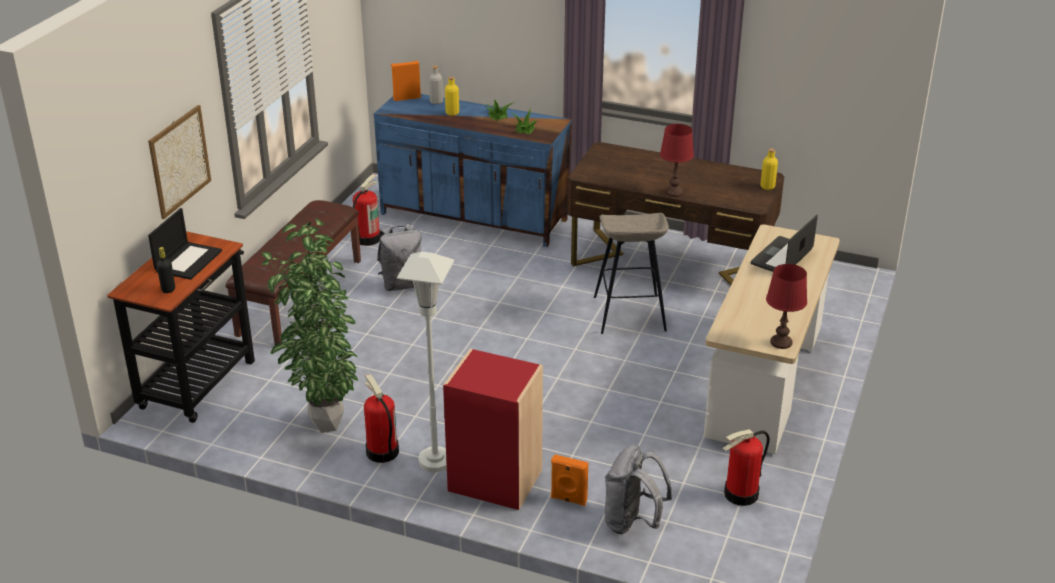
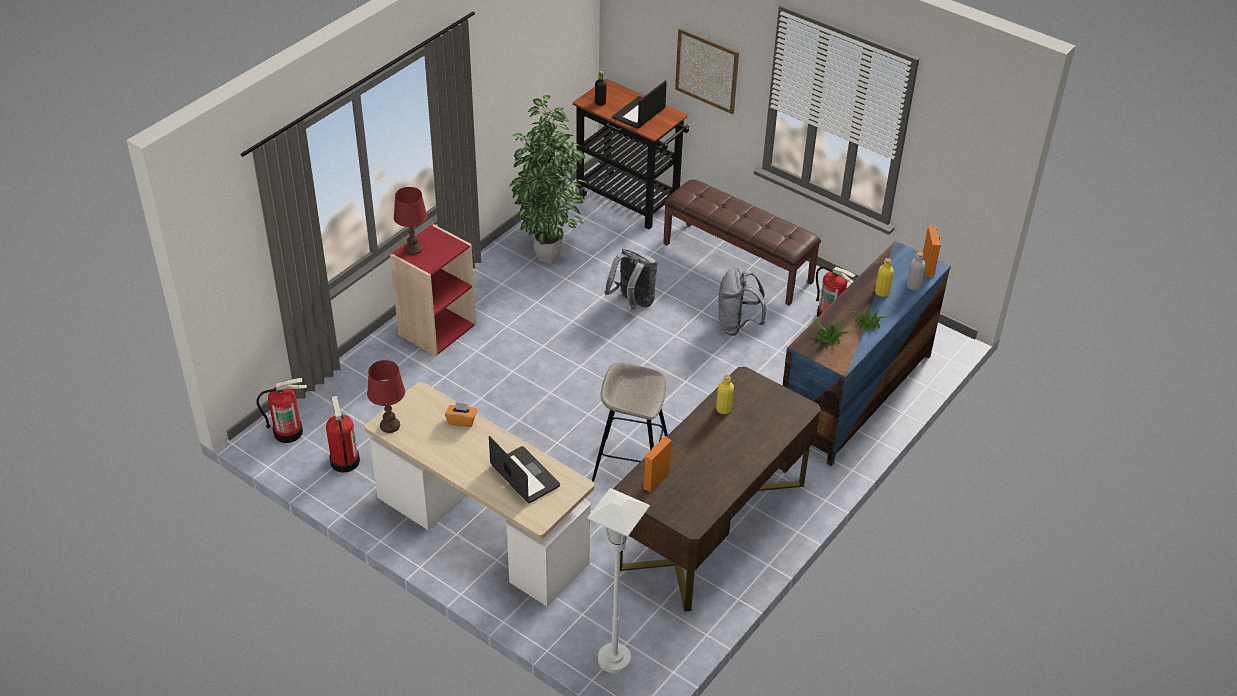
camera: 105 degrees right, 10 degrees up
laptop [148,208,222,280] -> laptop turned 90 degrees clockwise [612,81,667,129]
fire extinguisher [364,374,399,463] -> fire extinguisher moved to [256,378,307,443]
white floor lamp [397,252,455,472] -> white floor lamp moved to [587,488,650,673]
orange speaker [551,454,588,506] -> orange speaker moved to [643,436,672,492]
grey backpack [605,445,672,534] -> grey backpack moved to [605,248,658,310]
red table lamp [660,124,694,197] -> red table lamp moved to [394,187,427,255]
yellow bottle [760,148,778,190] -> yellow bottle moved to [716,375,734,414]
none -> orange tissue box [445,402,477,427]

